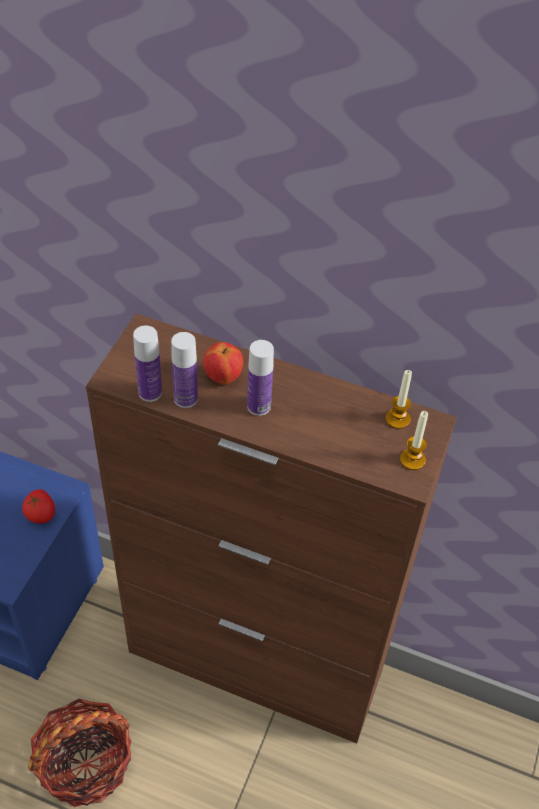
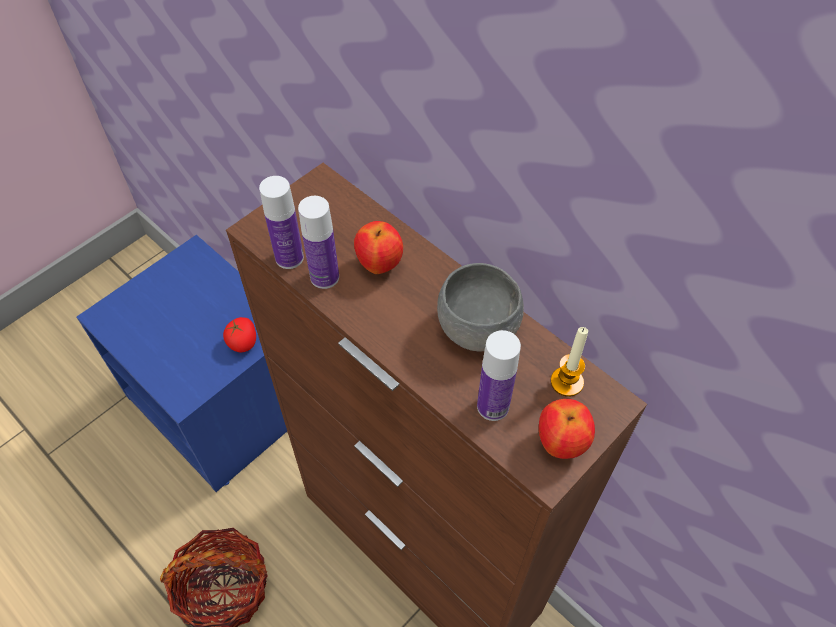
camera: 25 degrees right, 5 degrees up
bottle [247,340,274,416] -> bottle moved to [477,330,521,421]
candle [400,411,428,470] -> apple [539,399,595,459]
none -> grey bowl [437,263,524,351]

